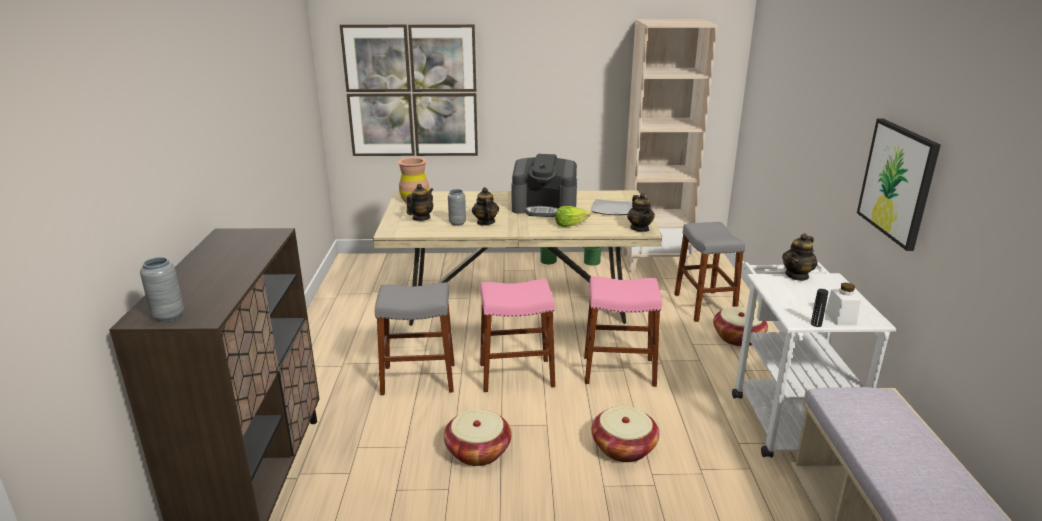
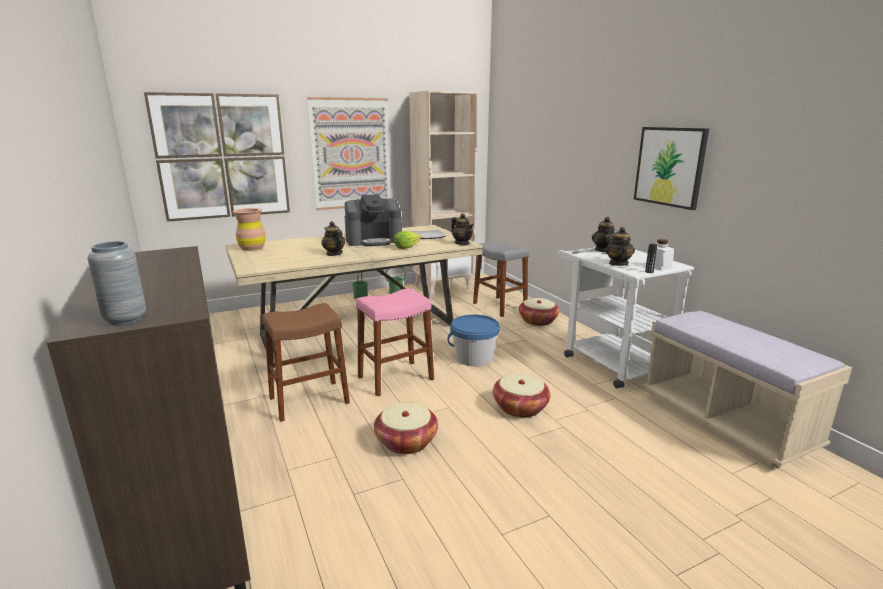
camera: 25 degrees left, 5 degrees down
grey stool [375,283,454,395] -> brown stool [262,303,350,422]
teapot [407,184,433,221] -> teapot moved to [605,227,635,266]
grey vase [448,189,466,226] -> none
pink stool [584,276,662,387] -> blue bucket [447,314,500,366]
none -> picture [307,97,391,210]

